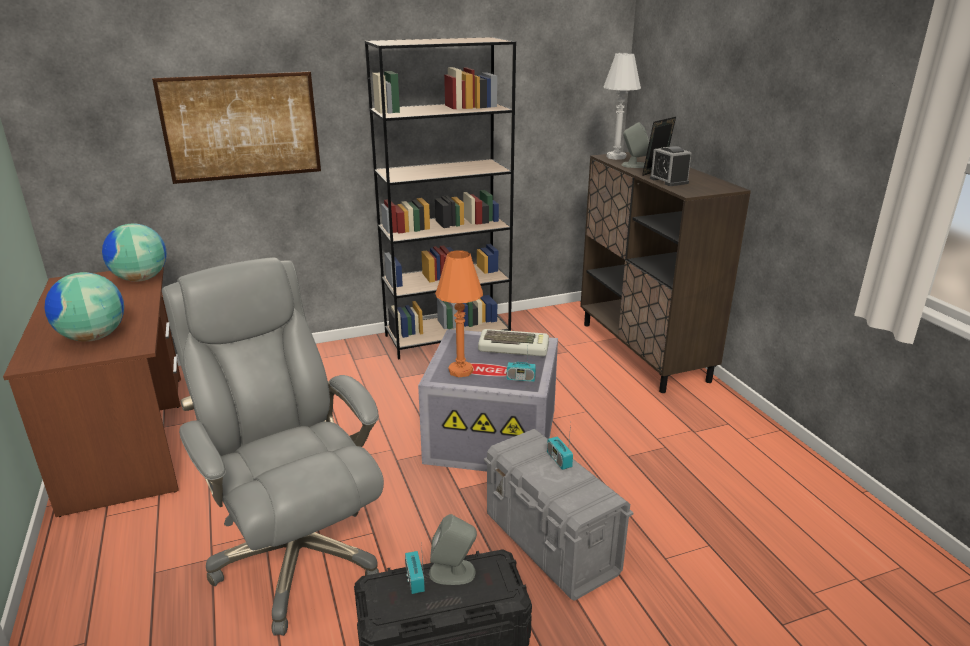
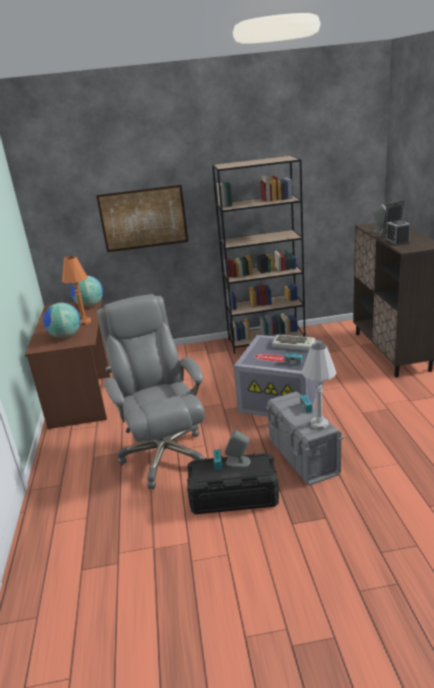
camera: 15 degrees right, 0 degrees up
orange table lamp [435,250,483,377] -> orange table lamp moved to [62,256,91,325]
white table lamp [603,53,641,160] -> white table lamp moved to [302,343,336,430]

